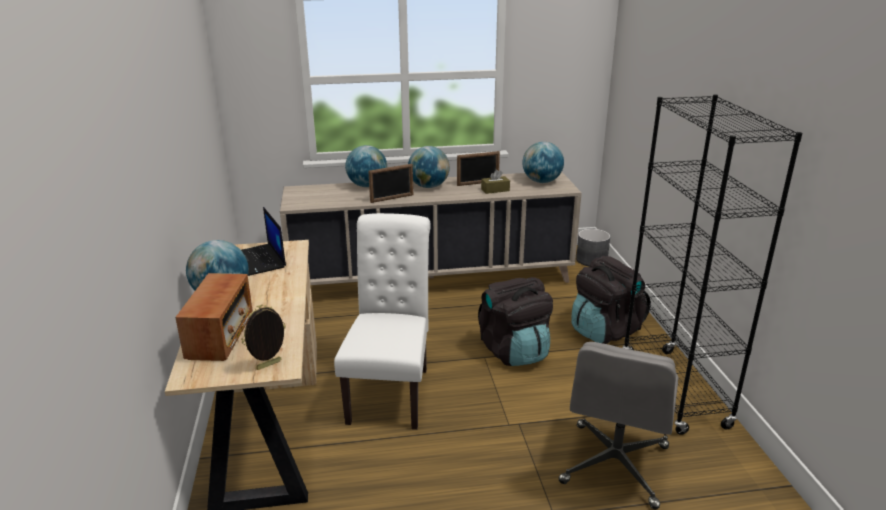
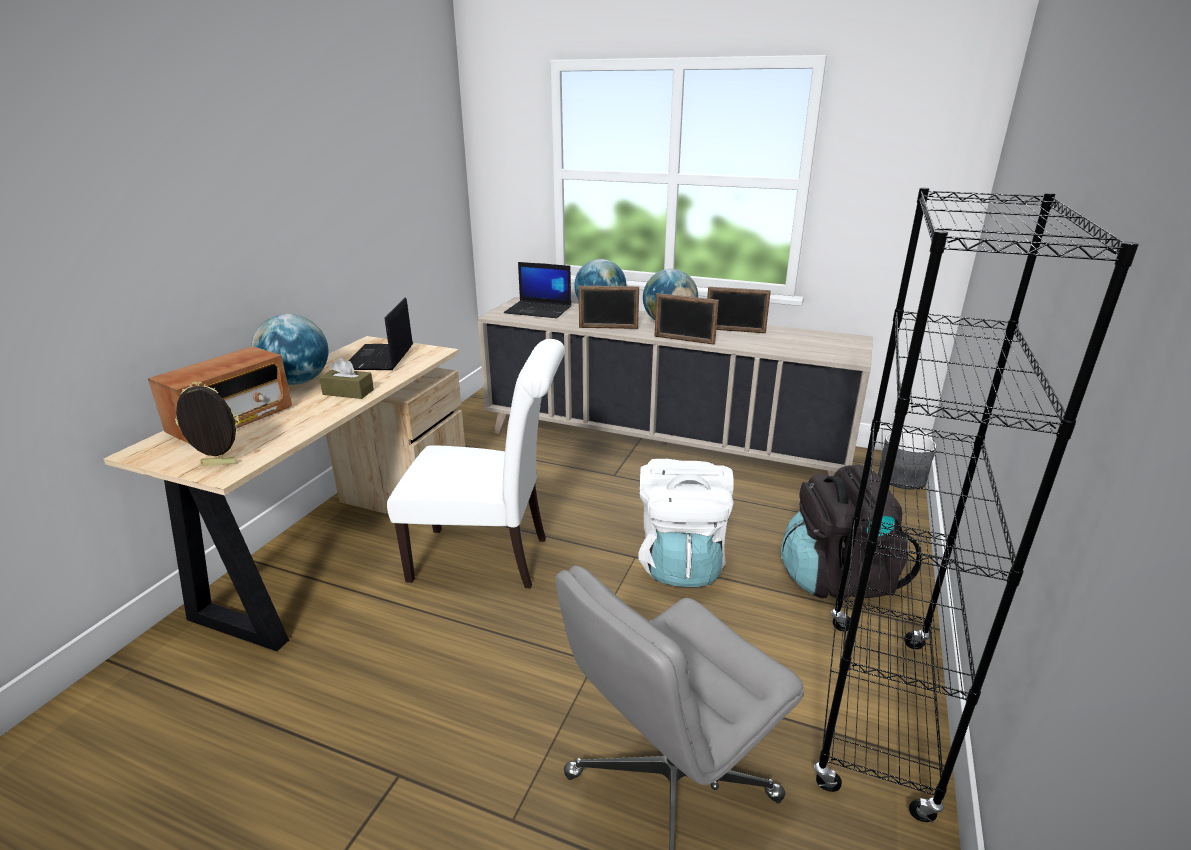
camera: 30 degrees right, 0 degrees up
white chair [334,213,431,430] -> white chair turned 60 degrees clockwise [387,339,565,589]
black backpack [478,277,553,366] -> white backpack [639,459,734,587]
brown tissue box [481,169,510,194] -> brown tissue box moved to [319,358,374,399]
globe [522,142,564,183] -> none
none -> laptop [504,262,571,318]
none -> picture frame [655,293,719,345]

